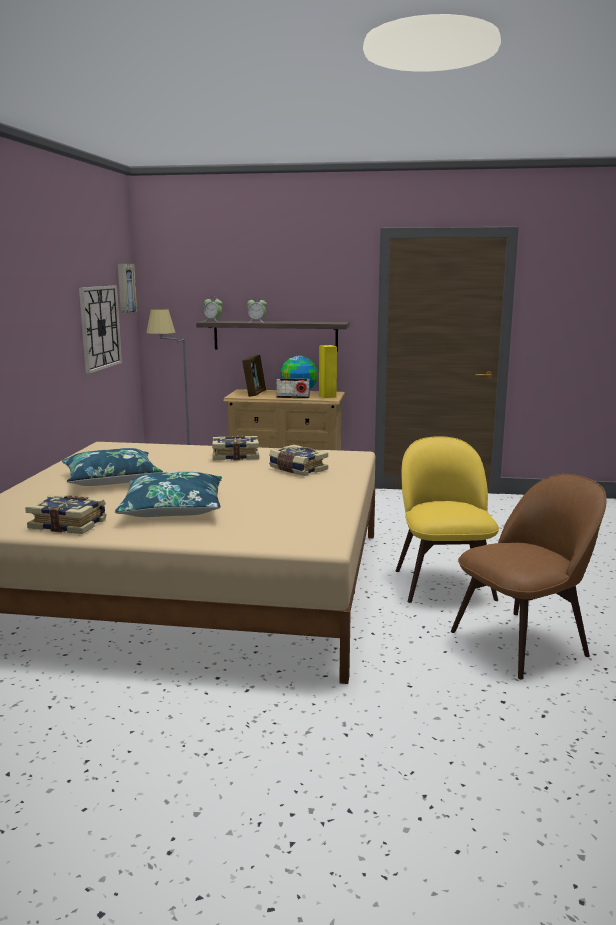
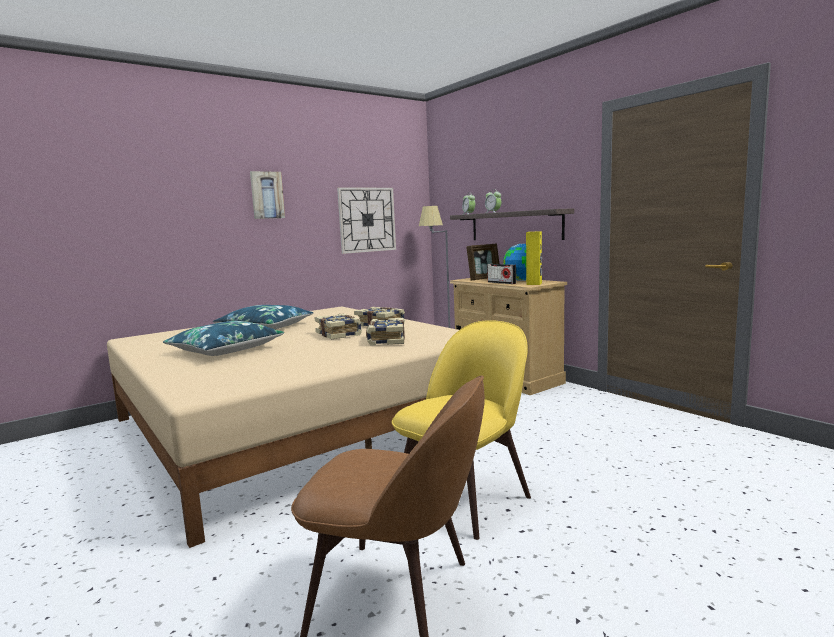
camera: 45 degrees right, 5 degrees down
book [25,494,107,534] -> book moved to [314,314,362,340]
picture [118,264,137,313] -> picture moved to [250,171,285,219]

